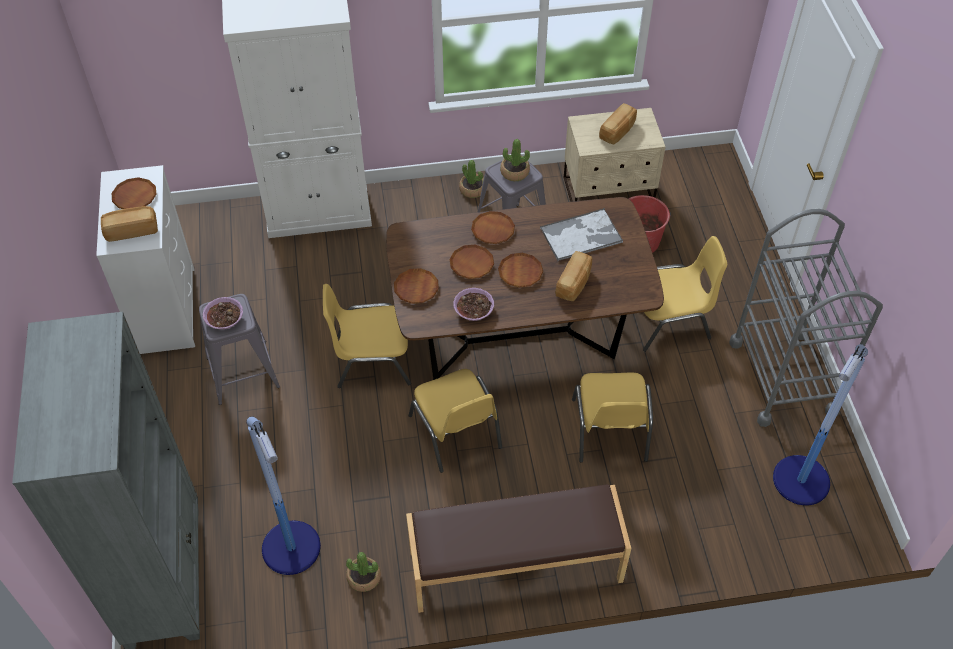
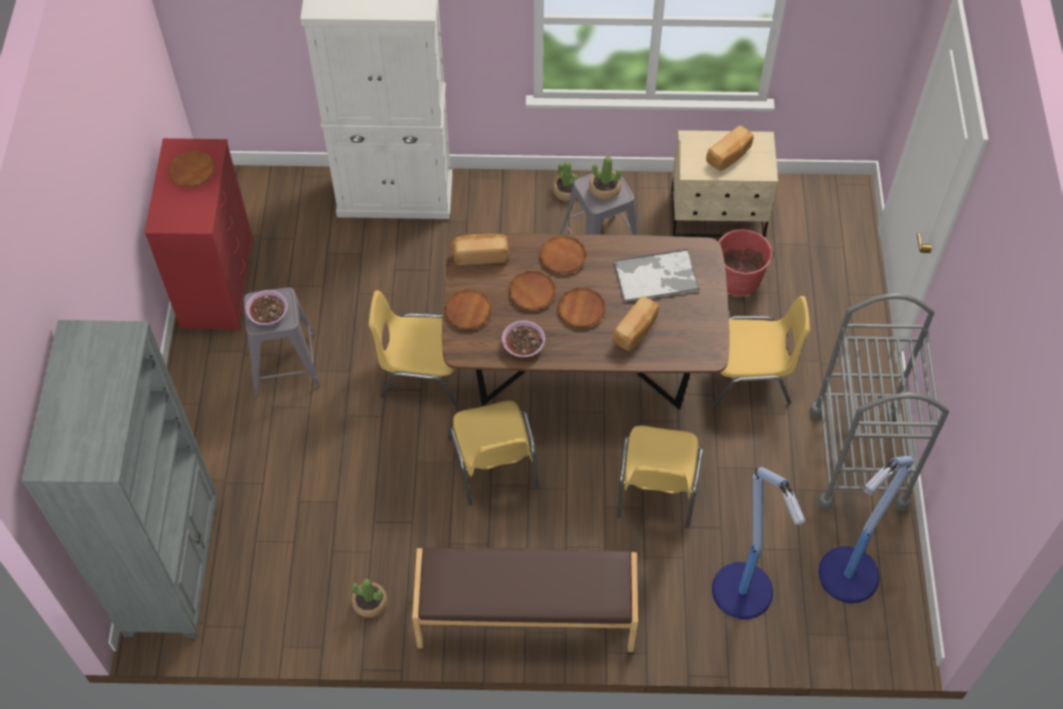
camera: 10 degrees right, 5 degrees up
white dresser [96,165,195,354] -> red dresser [144,138,254,330]
bread [101,206,158,242] -> bread moved to [453,234,509,265]
floor lamp [246,416,321,575] -> floor lamp moved to [712,467,806,619]

